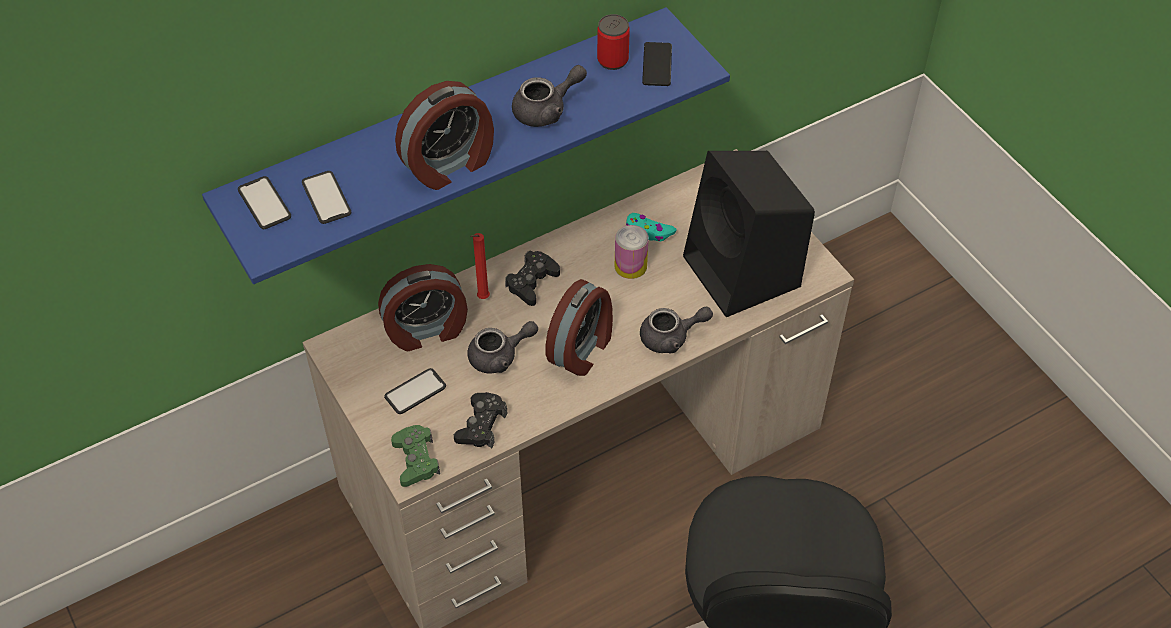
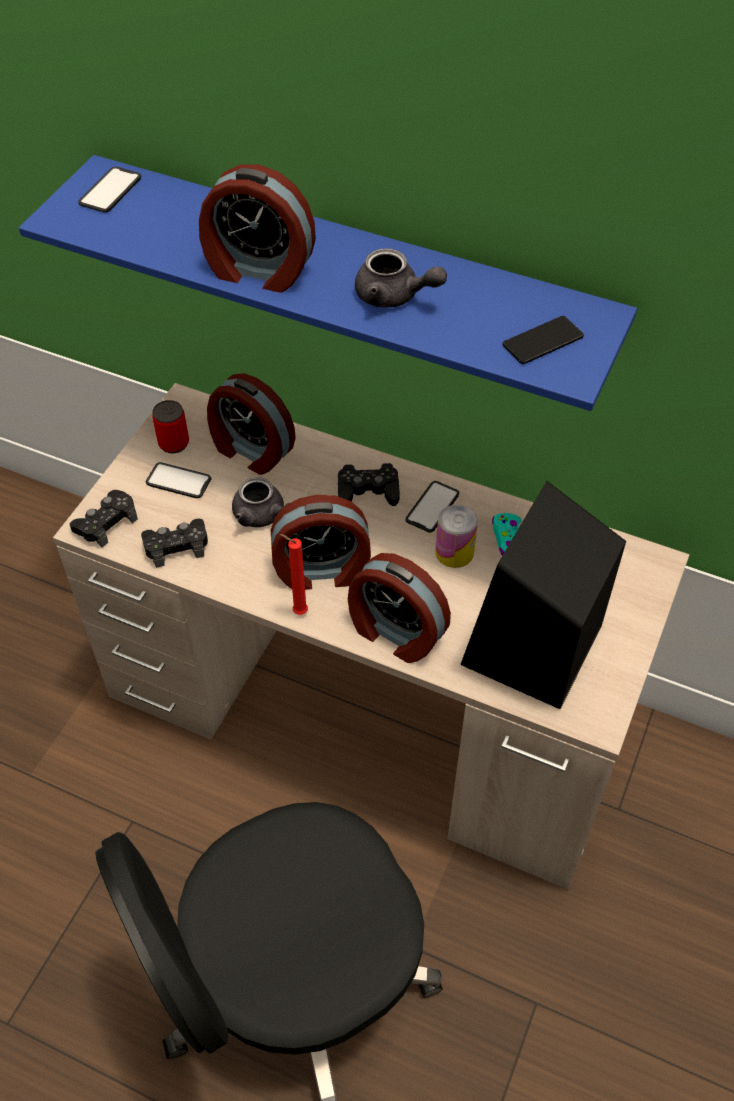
camera: 55 degrees right, 0 degrees up
phone [302,171,351,224] -> phone moved to [406,481,459,533]
green game controller [391,425,440,487] -> black game controller [70,490,138,547]
red candle [470,233,490,299] -> red candle moved to [280,534,308,615]
can [597,14,630,70] -> can moved to [152,400,189,453]
grey teapot [640,307,713,353] -> alarm clock [348,553,451,663]

